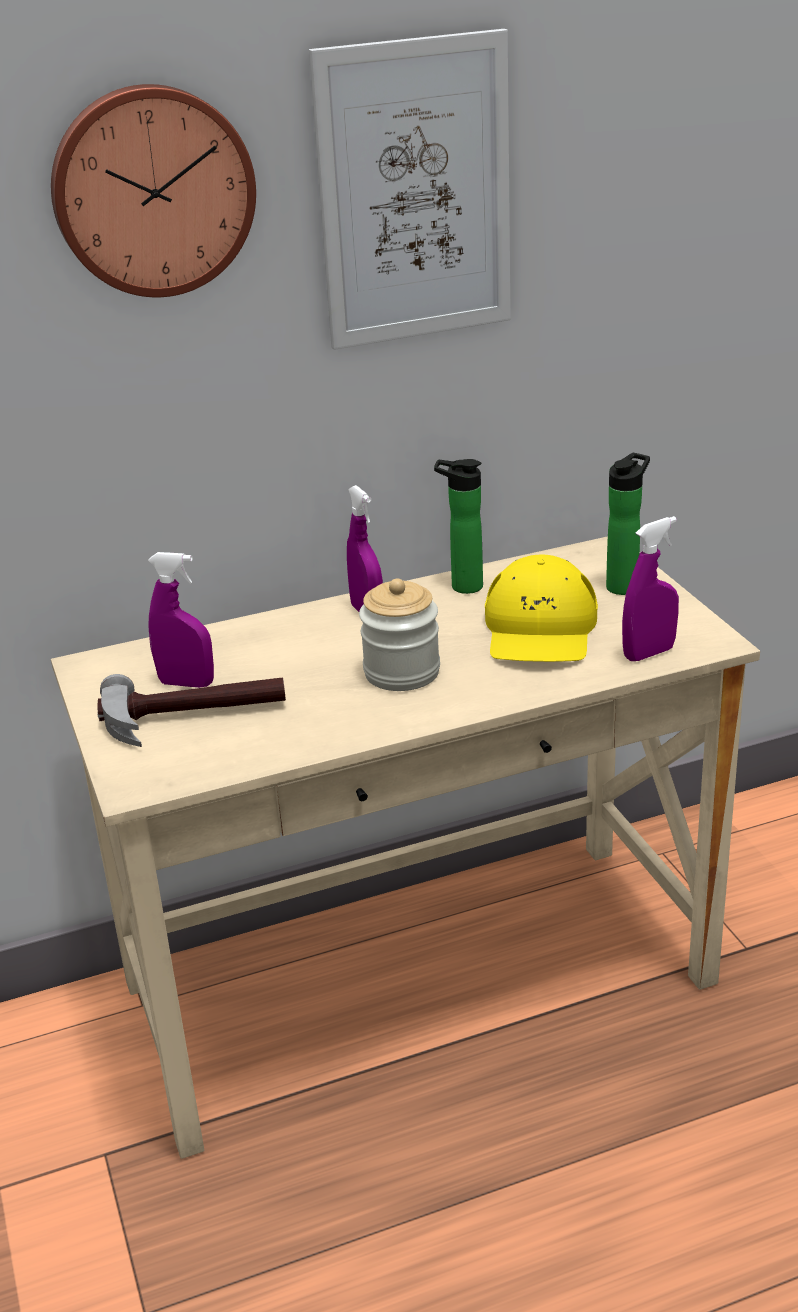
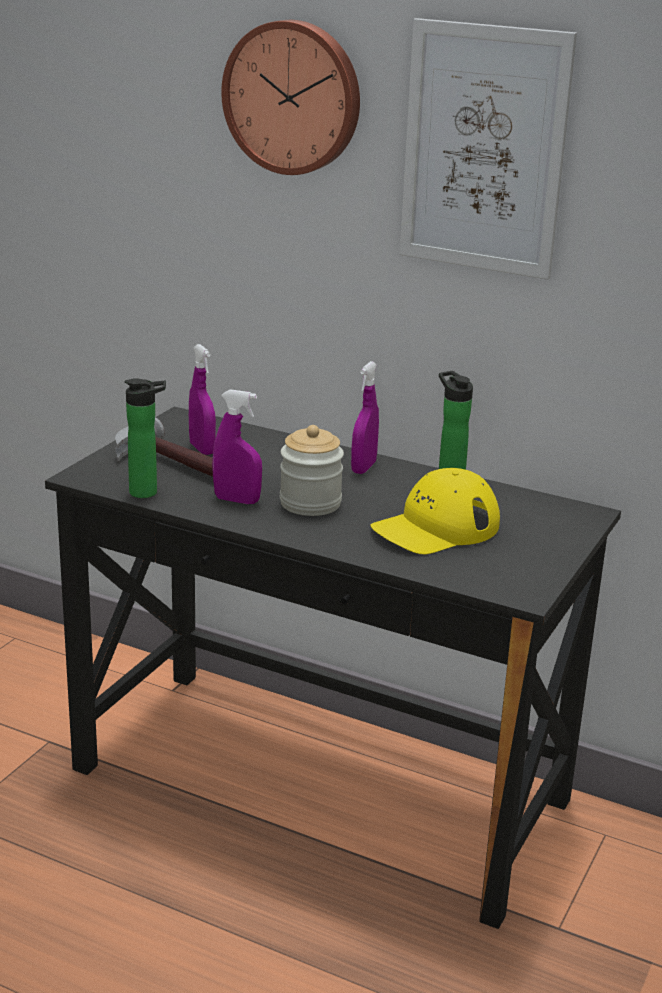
camera: 45 degrees right, 5 degrees down
beige desk [51,536,760,1159] -> black desk [45,407,621,929]
bottle [606,453,650,595] -> bottle moved to [125,378,166,498]
purple spray bottle [622,516,679,661] -> purple spray bottle moved to [212,389,262,504]

